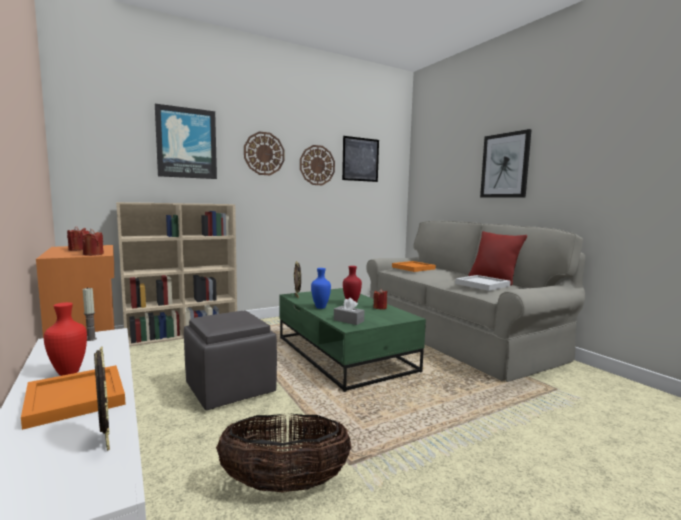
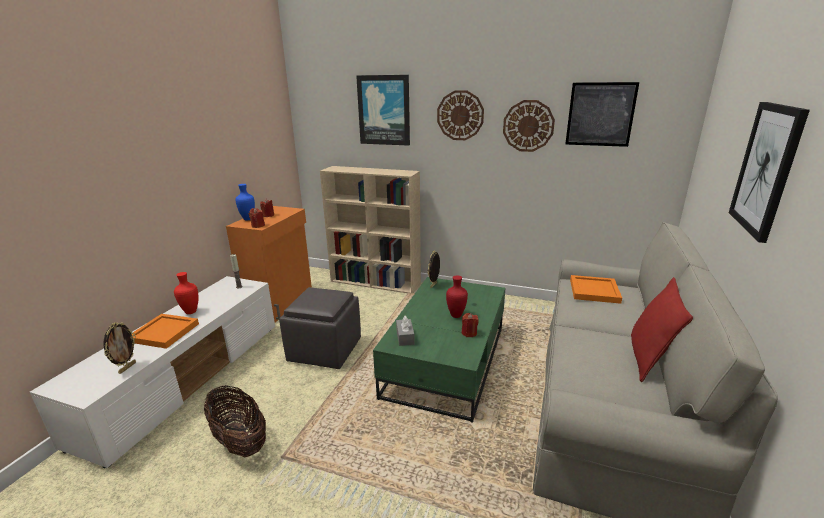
camera: 50 degrees right, 15 degrees up
blue vase [311,268,331,309] -> blue vase moved to [235,184,255,220]
white tray [455,275,511,291] -> none

